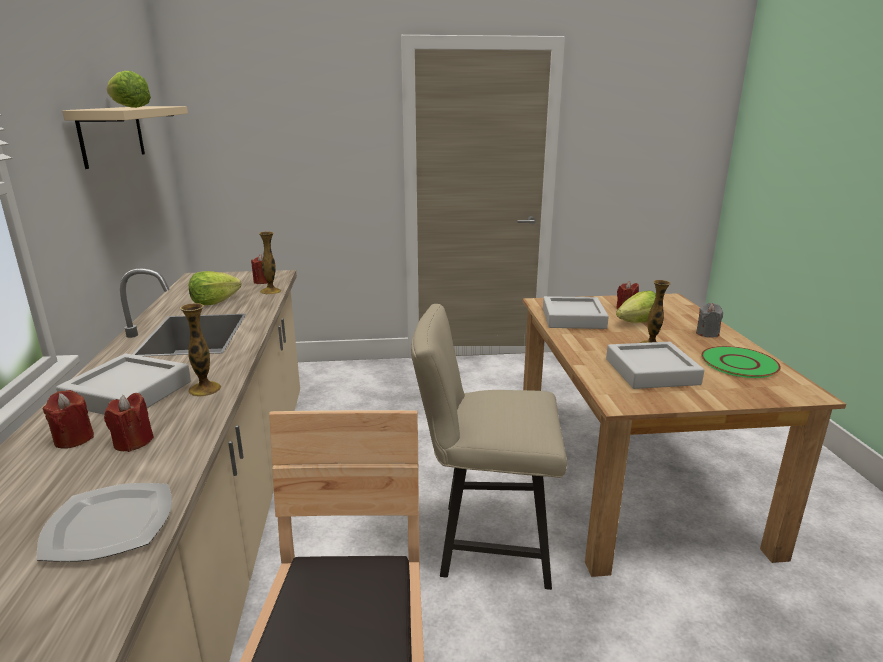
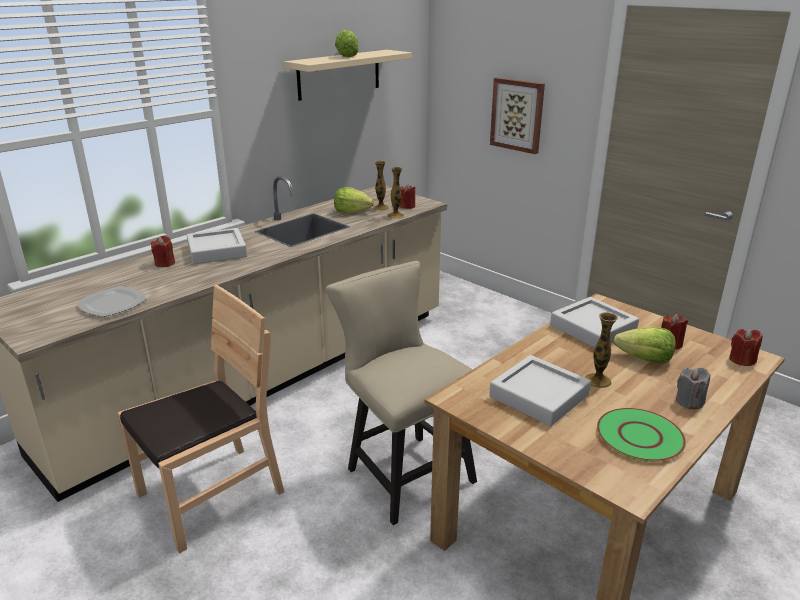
camera: 50 degrees right, 5 degrees up
red candle [104,393,154,452] -> red candle moved to [729,329,762,366]
vase [180,303,222,397] -> vase moved to [373,161,389,211]
none -> picture [490,77,545,154]

